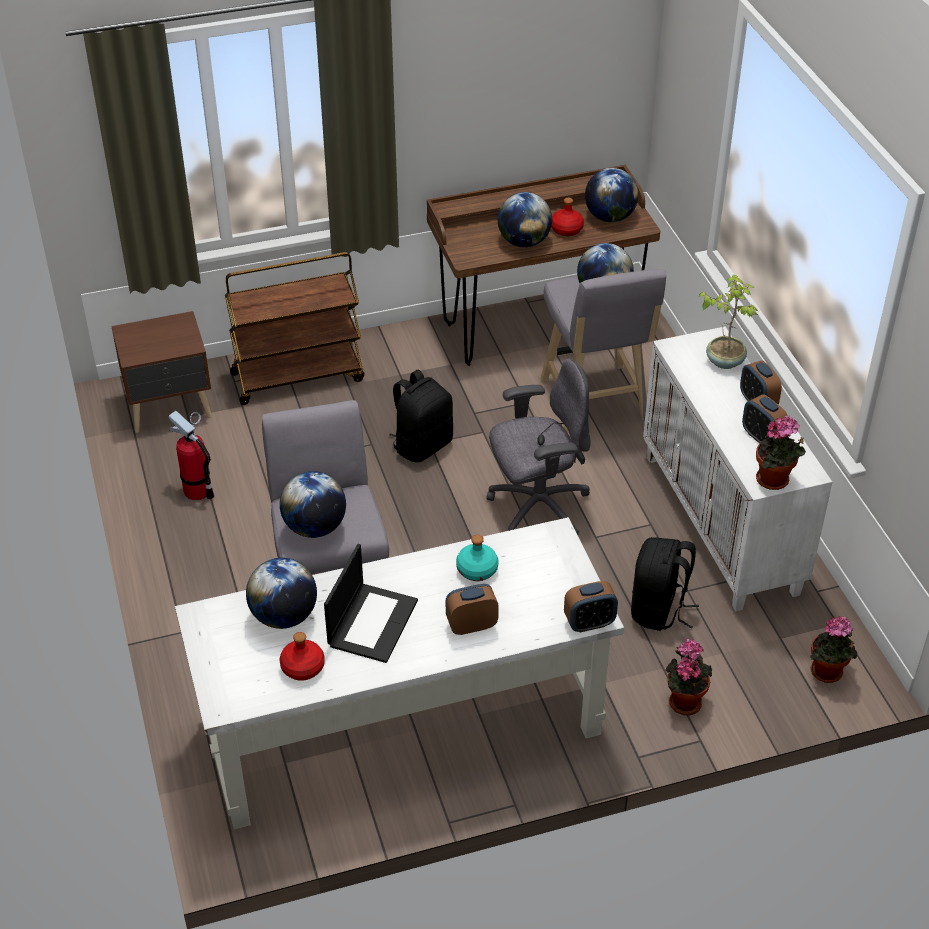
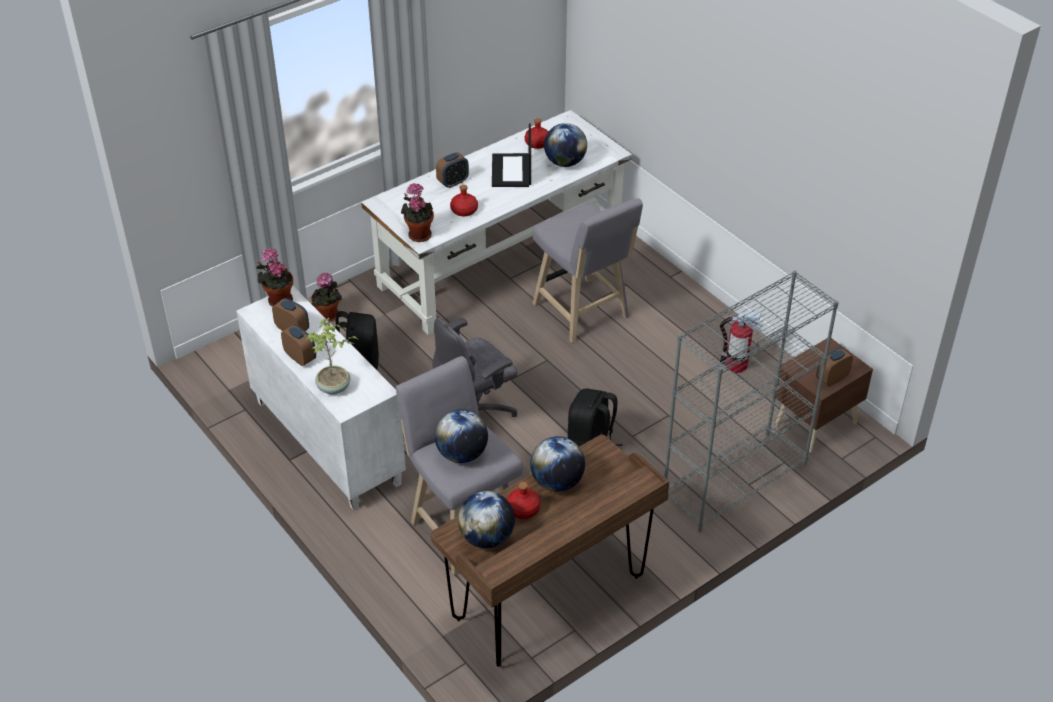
camera: 160 degrees right, 0 degrees up
brown cart [225,252,364,405] -> grey bookcase [664,271,839,532]
globe [280,471,346,538] -> none
turquoise bottle [456,535,498,581] -> red bottle [450,185,478,216]
alarm clock [564,581,618,632] -> alarm clock moved to [816,347,853,387]
potted plant [810,616,857,683] -> potted plant moved to [401,183,434,242]

